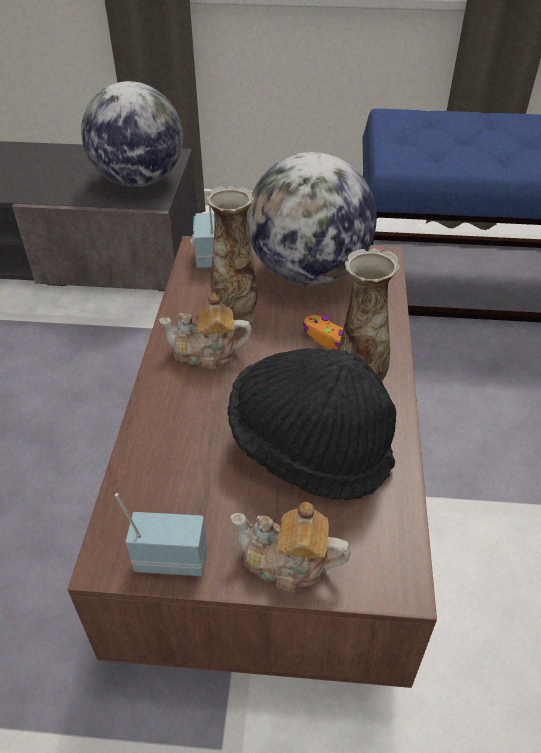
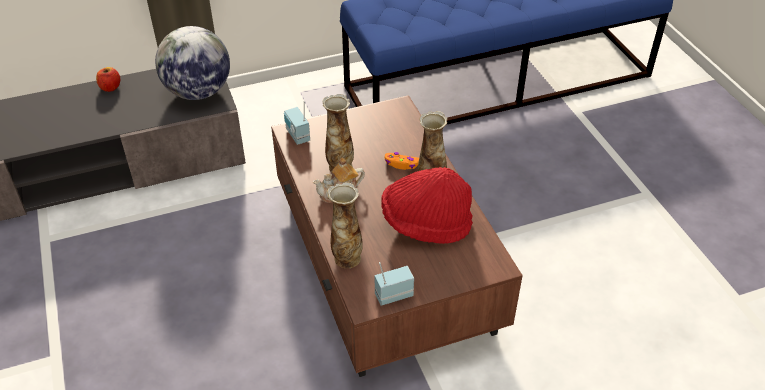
camera: 25 degrees left, 0 degrees up
black hat [228,348,396,501] -> red hat [381,167,473,244]
teapot [231,502,351,592] -> none
globe [247,152,377,285] -> none
none -> apple [96,67,120,92]
none -> vase [327,182,363,268]

